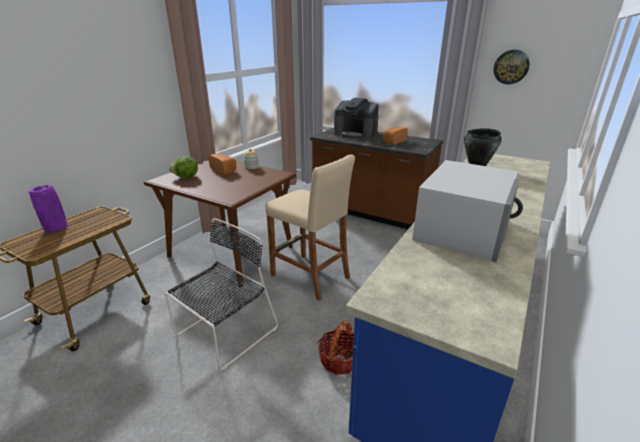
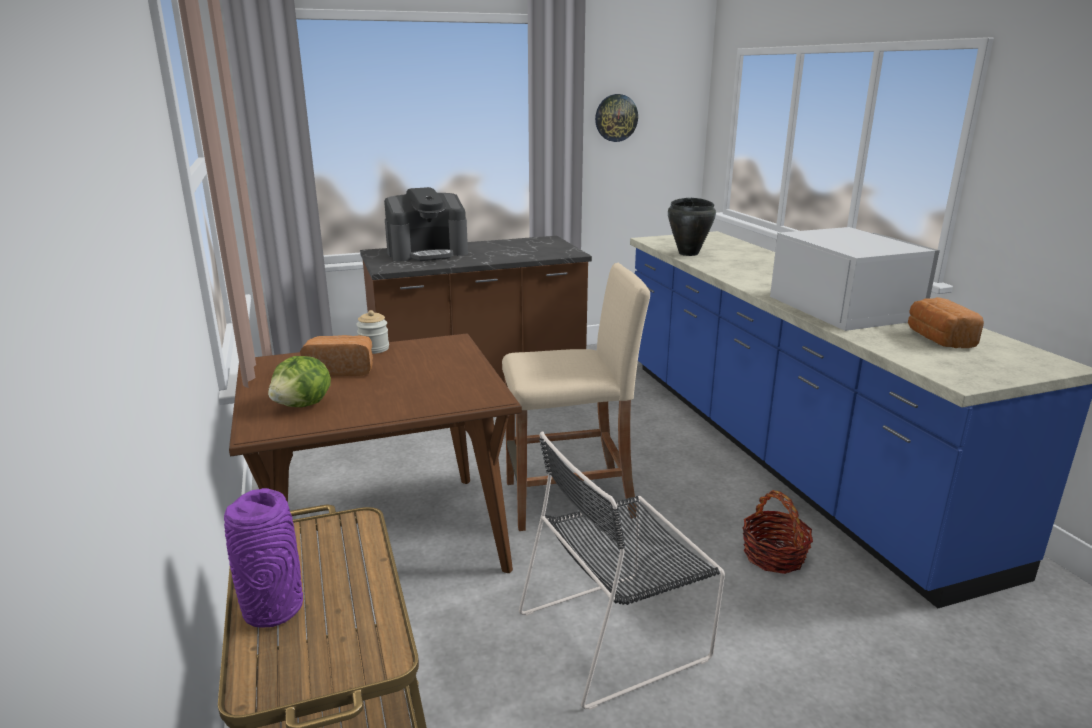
camera: 50 degrees left, 5 degrees down
black chair [165,218,278,371] -> black chair turned 105 degrees counterclockwise [519,431,725,710]
bread [383,127,408,145] -> bread moved to [908,297,984,348]

